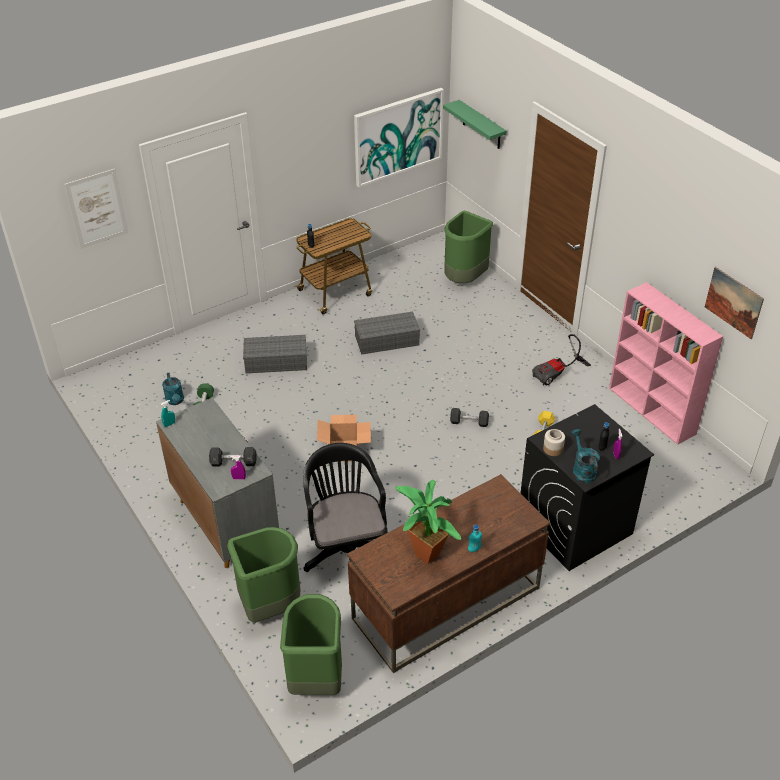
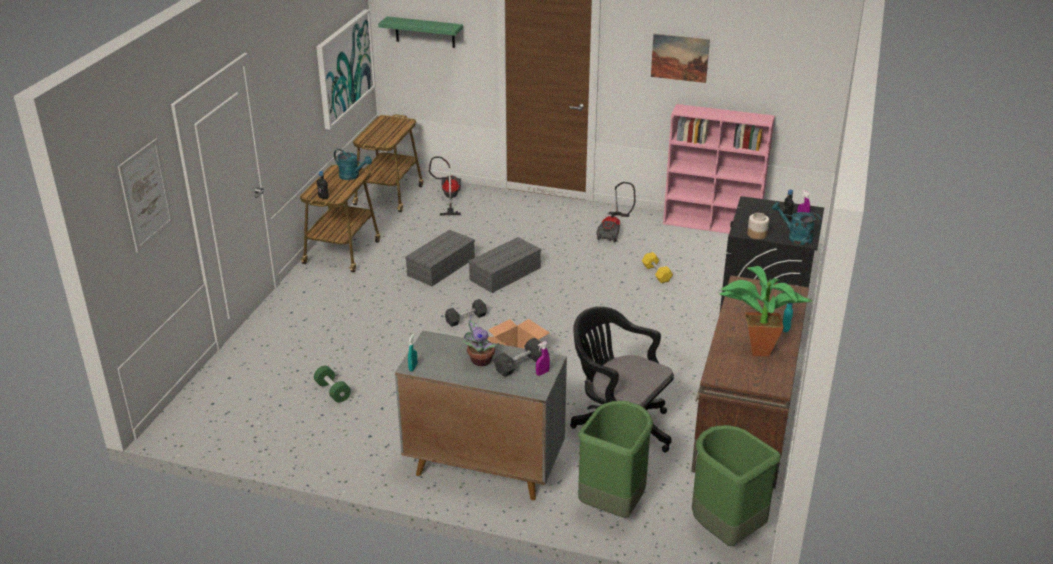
camera: 40 degrees left, 10 degrees down
turquoise watering can [162,373,184,405] -> turquoise watering can moved to [334,149,372,180]
grey storage box [243,335,307,374] -> grey storage box moved to [468,237,541,293]
green trash can [444,211,493,283] -> vacuum cleaner [429,156,461,216]
grey dumbbell [450,408,489,427] -> grey dumbbell moved to [445,299,487,327]
picture [705,267,764,339] -> picture moved to [651,34,710,83]
none -> cart [352,114,423,212]
none -> potted plant [463,316,499,366]

